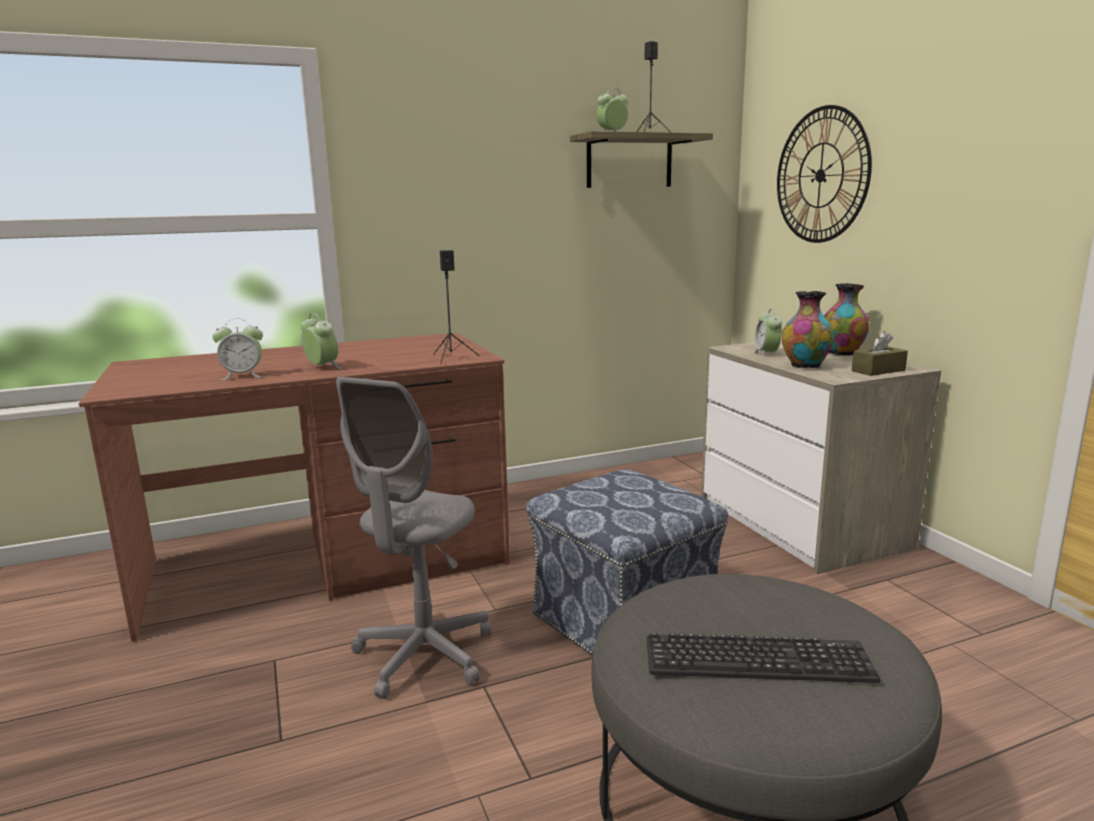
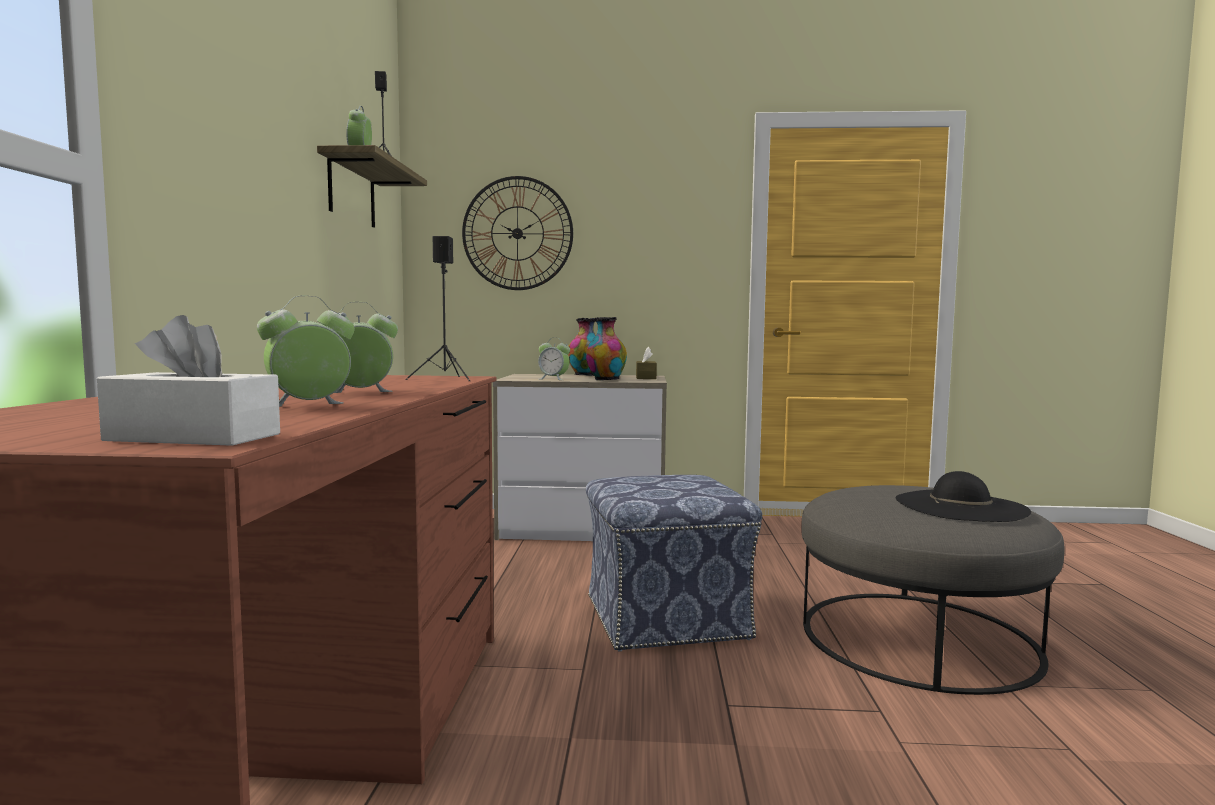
camera: 65 degrees left, 10 degrees down
alarm clock [212,319,263,380] -> alarm clock turned 135 degrees counterclockwise [257,296,354,407]
grey office chair [336,377,491,699] -> none
keyboard [647,633,880,683] -> black hat [895,471,1031,522]
none -> white tissue box [97,315,280,446]

